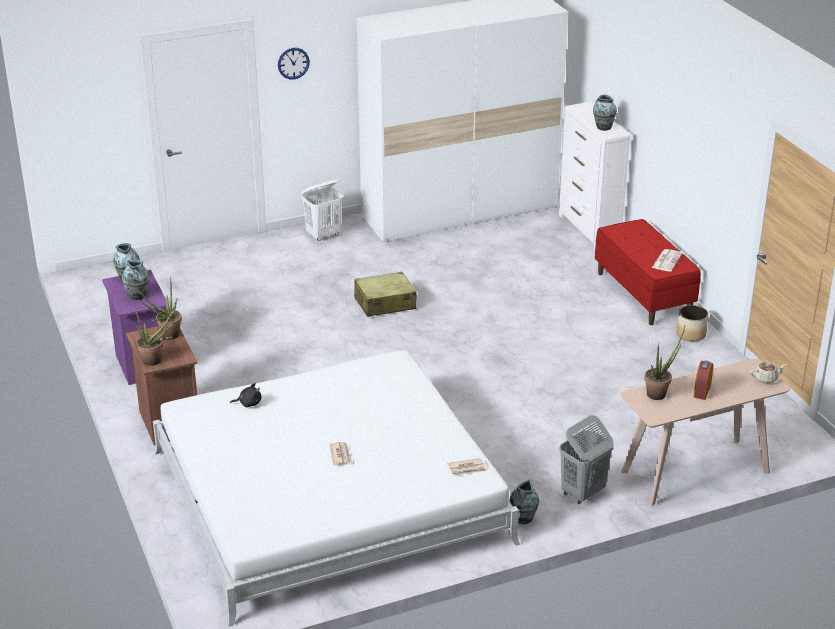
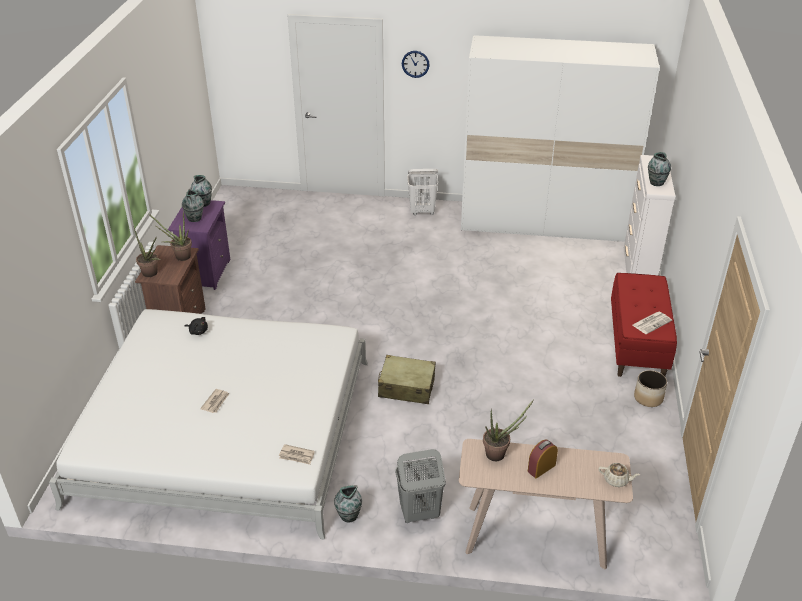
camera: 30 degrees right, 5 degrees up
beige suitcase [354,272,417,317] -> beige suitcase moved to [378,355,436,404]

